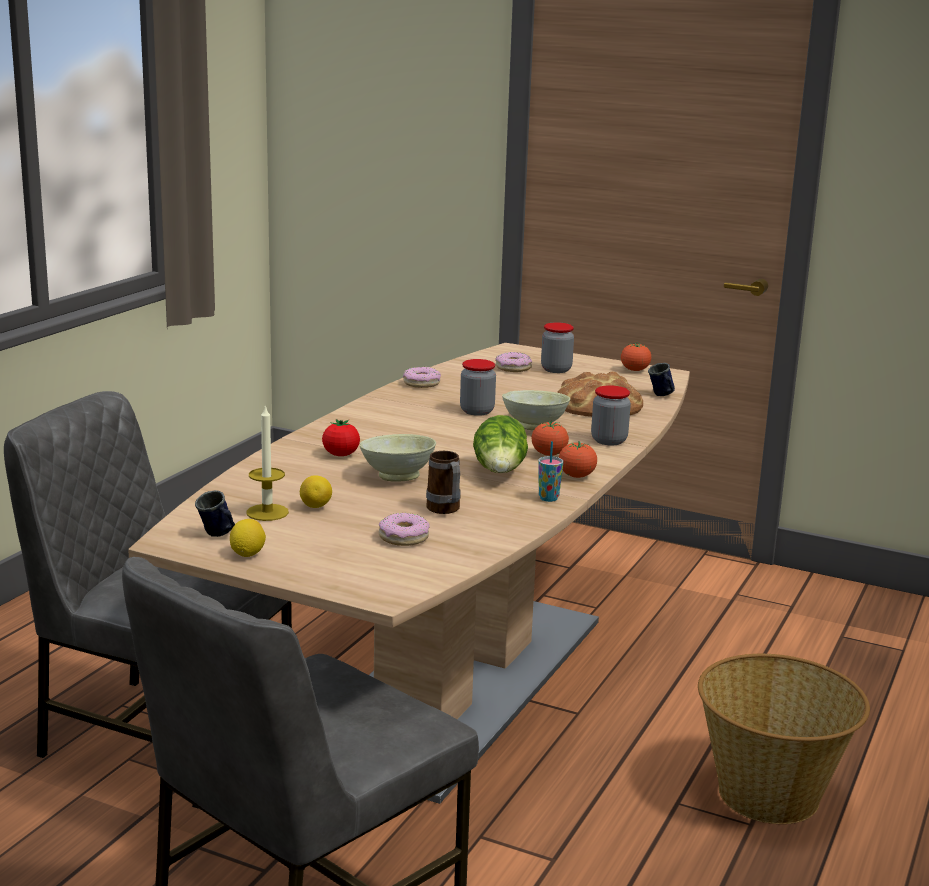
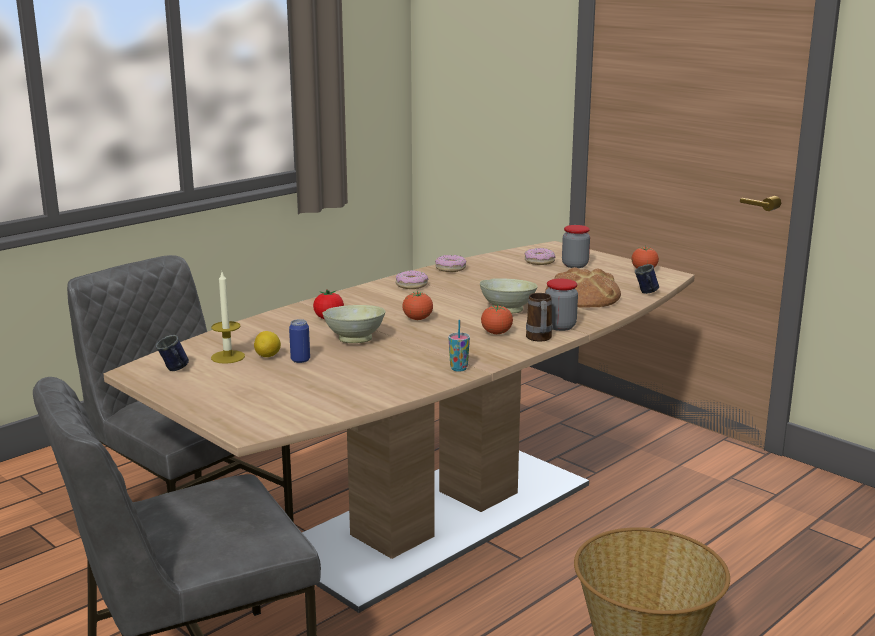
camera: 20 degrees right, 0 degrees up
lemon [230,519,266,557] -> none
donut [379,513,430,546] -> donut moved to [395,270,428,289]
mug [426,451,461,514] -> mug moved to [526,293,552,341]
jar [460,359,496,416] -> none
lettuce [473,415,528,473] -> none
tomato [559,441,597,478] -> tomato moved to [402,291,433,320]
none -> can [289,319,310,363]

